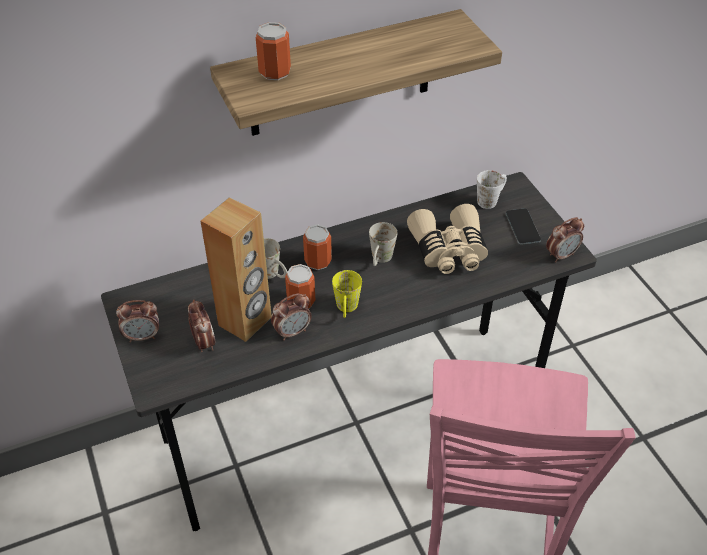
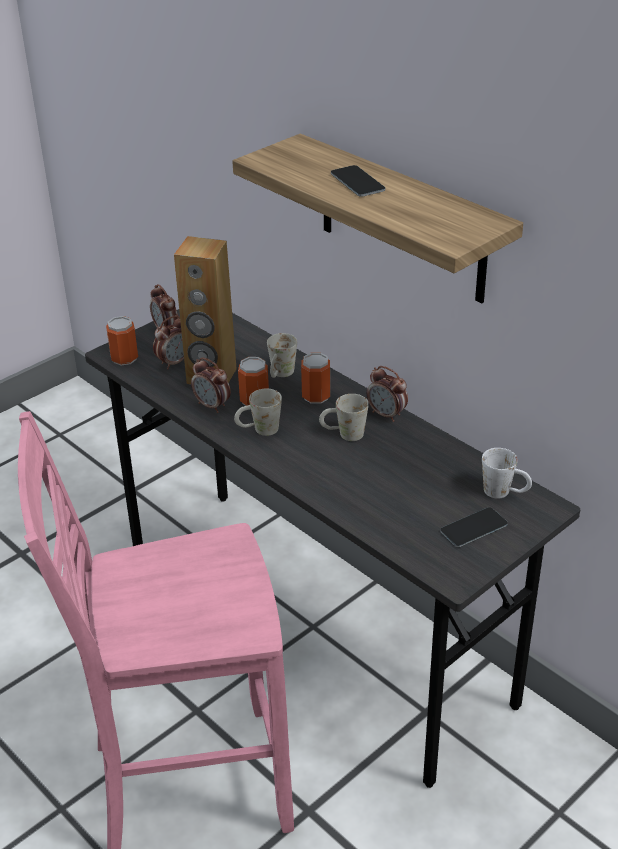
camera: 70 degrees right, 10 degrees down
can [256,22,291,80] -> can moved to [106,316,138,366]
yellow mug [332,270,362,318] -> white mug [234,388,282,436]
beige binoculars [407,204,488,274] -> none
alarm clock [546,217,584,263] -> alarm clock moved to [367,366,408,422]
none -> phone [331,165,385,197]

